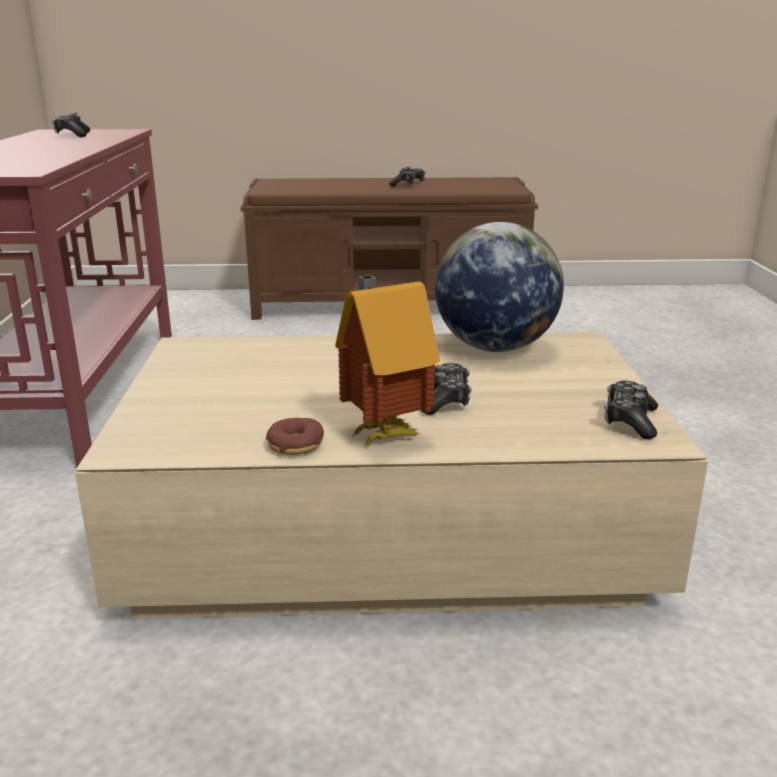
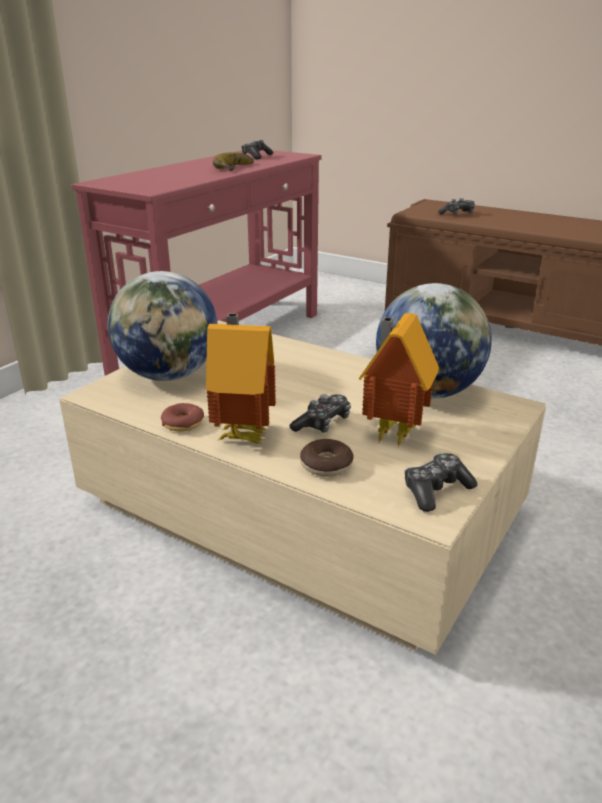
camera: 35 degrees right, 5 degrees up
game controller [389,167,425,187] -> game controller moved to [438,198,475,215]
none -> globe [108,271,218,381]
none -> banana [213,152,253,171]
none -> donut [300,439,354,477]
none -> toy house [359,313,439,447]

